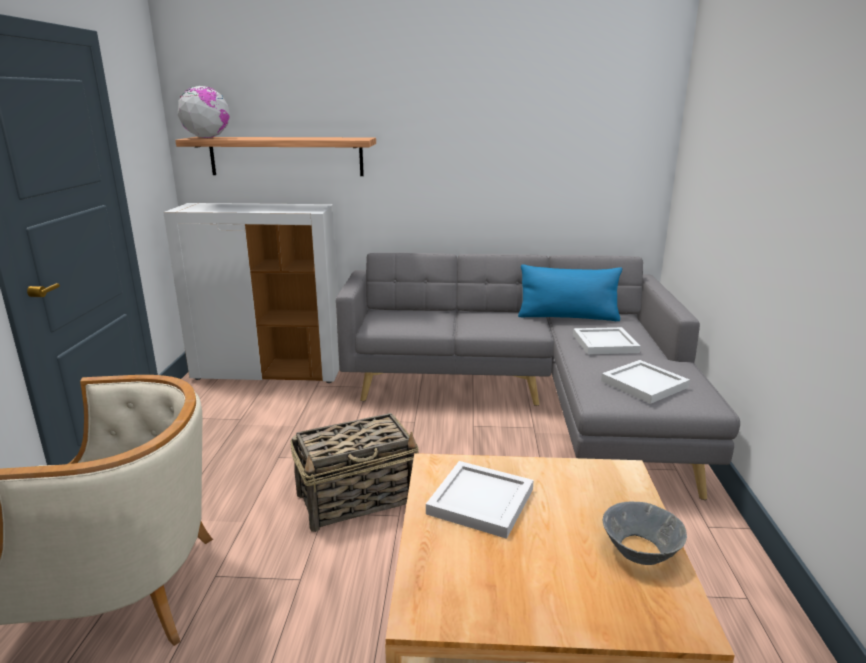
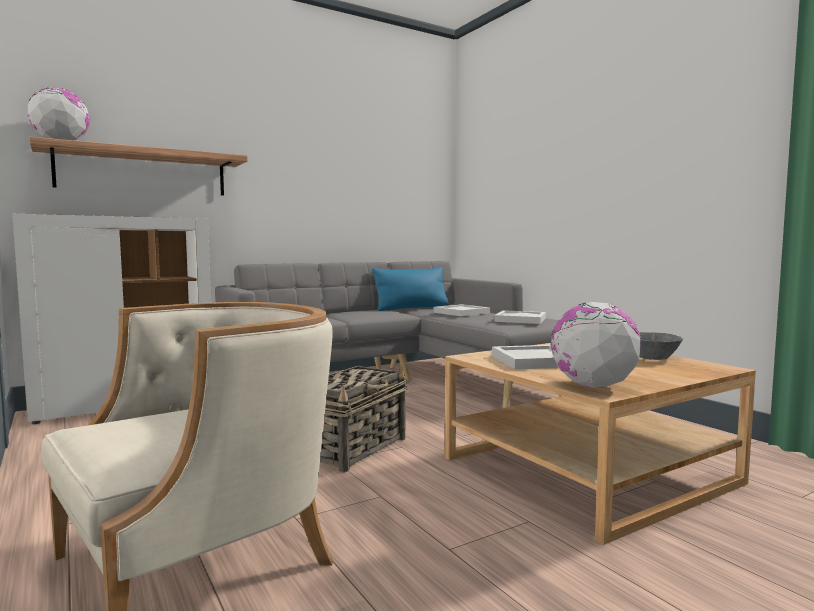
camera: 35 degrees left, 15 degrees down
none -> globe [550,302,641,388]

